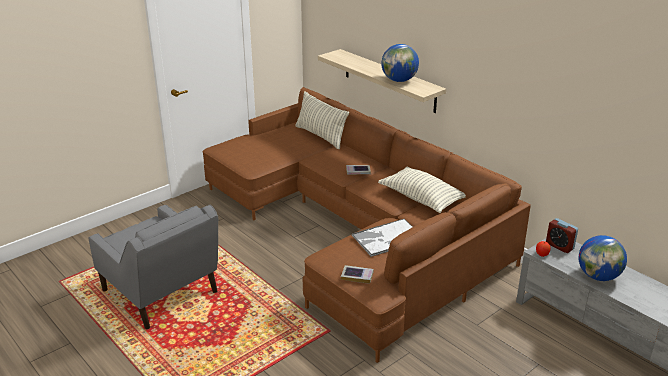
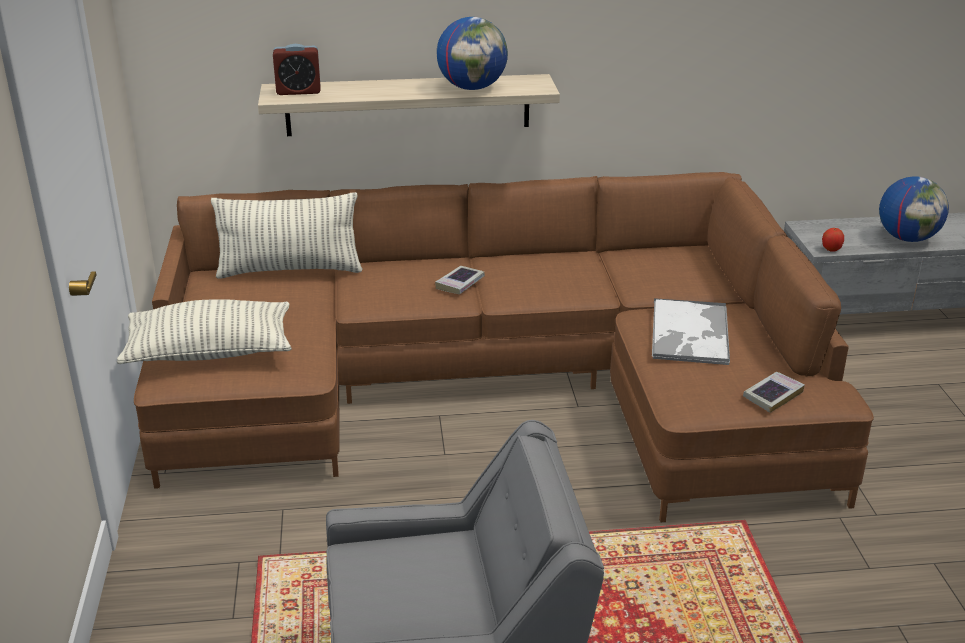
camera: 55 degrees left, 0 degrees up
pillow [378,167,466,213] -> pillow moved to [117,299,292,364]
alarm clock [546,218,578,253] -> alarm clock moved to [273,44,321,95]

